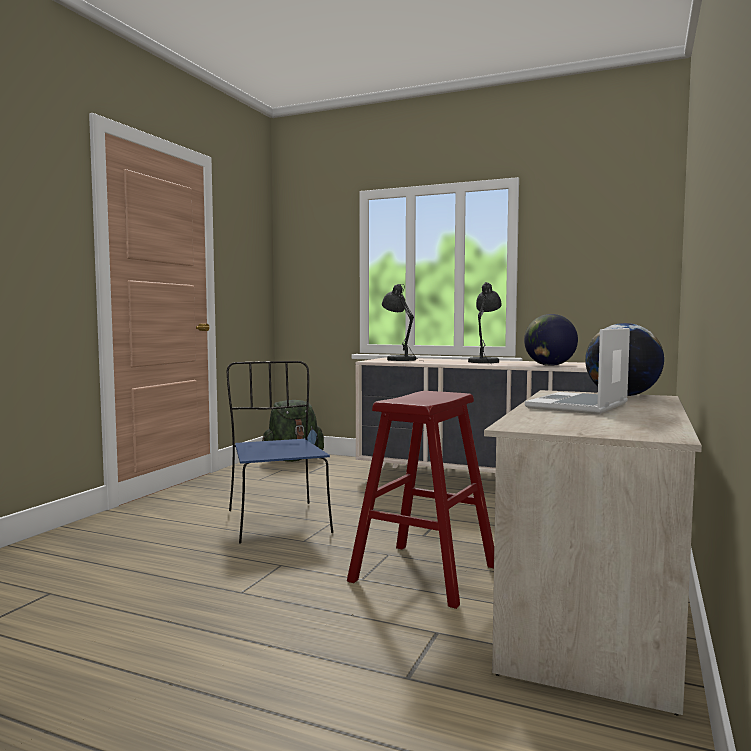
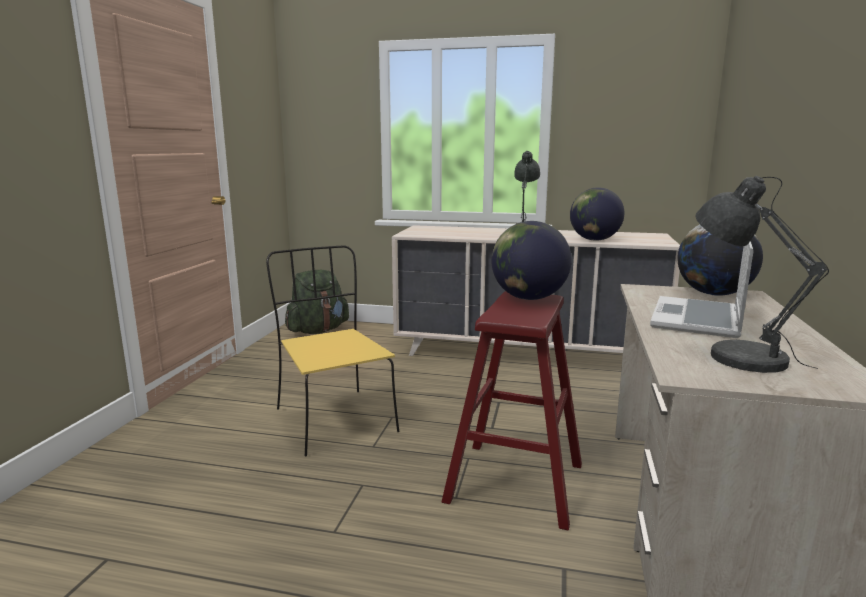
camera: 10 degrees left, 10 degrees up
blue chair [227,361,333,543] -> yellow chair [266,246,399,456]
grey table lamp [382,284,422,361] -> grey table lamp moved to [695,176,829,373]
none -> globe [491,221,572,300]

